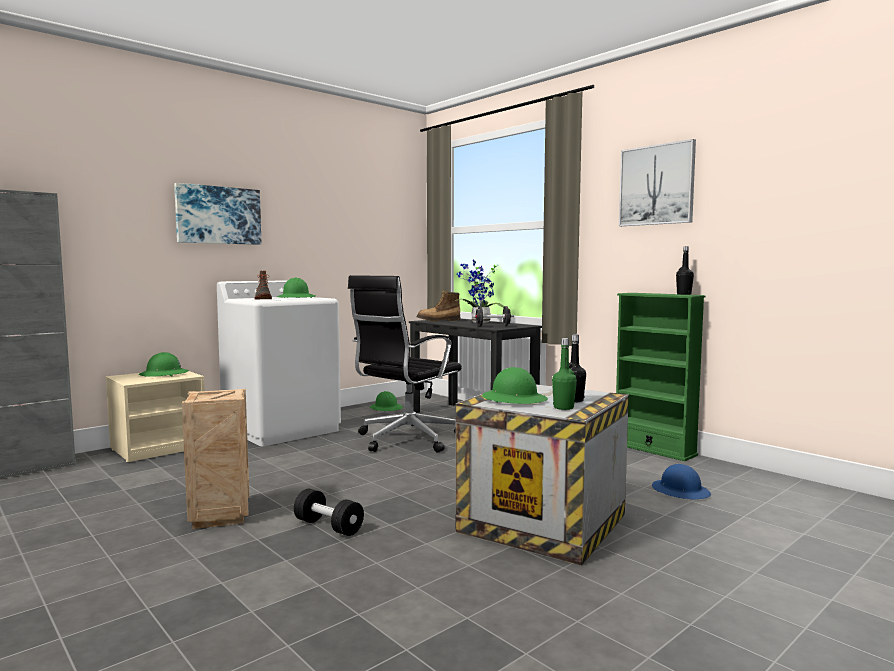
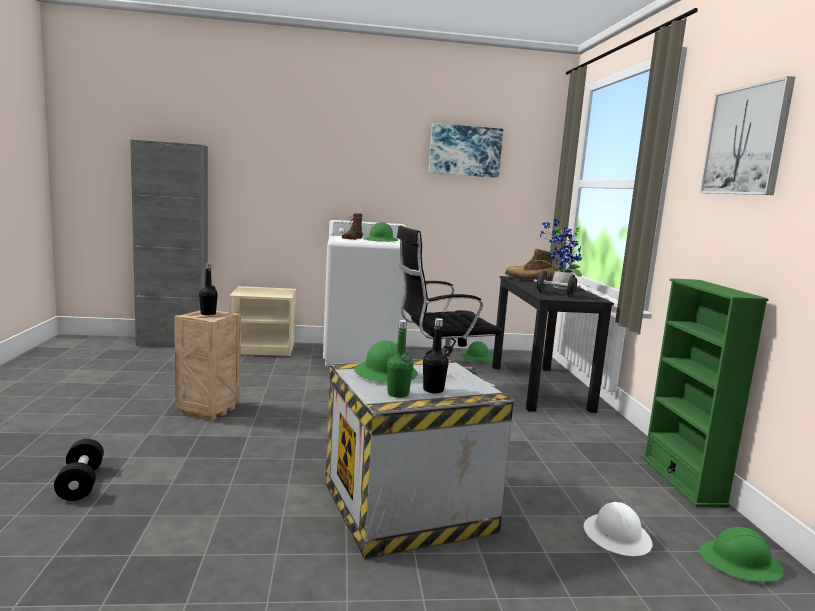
camera: 35 degrees right, 5 degrees up
green hard hat [139,352,189,377] -> green hard hat moved to [700,527,784,582]
picture [174,183,261,245] -> picture moved to [429,123,503,178]
black dumbbell [294,489,364,536] -> black dumbbell moved to [54,439,104,501]
blue hard hat [652,464,711,499] -> white hard hat [583,502,652,556]
black bottle [676,246,694,295] -> black bottle moved to [199,263,218,316]

